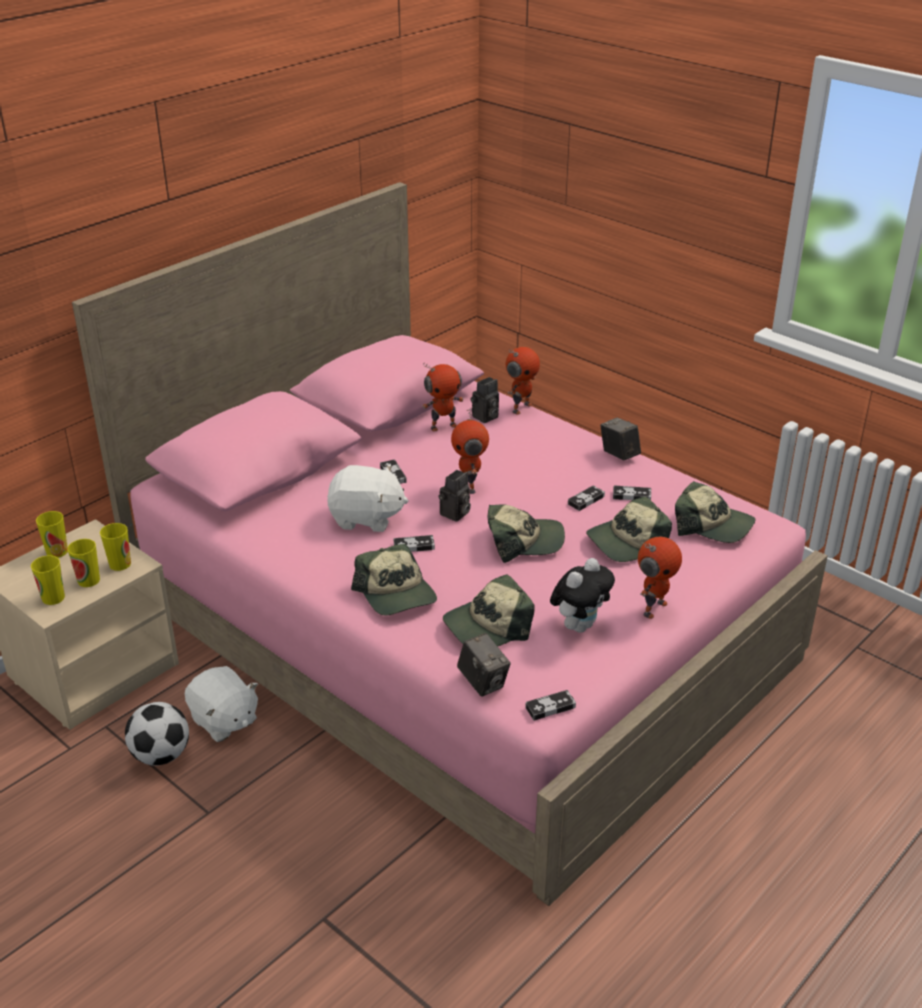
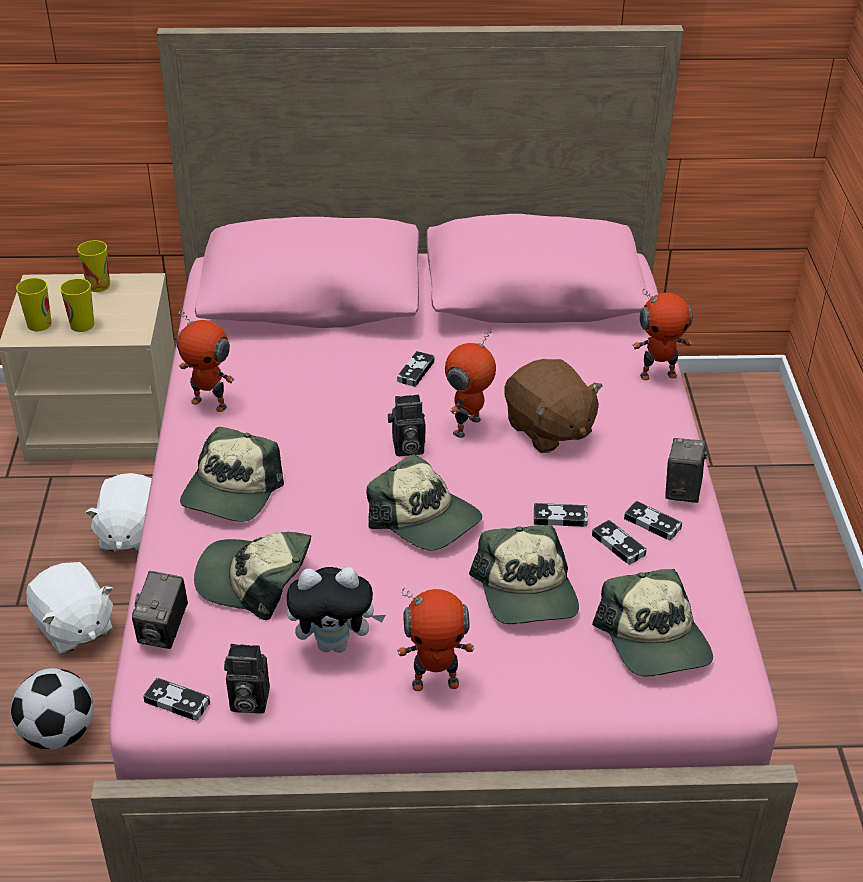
camera: 45 degrees right, 5 degrees up
cup [100,523,131,571] -> none
football [125,702,189,766] -> football moved to [11,668,94,750]
white plush toy [327,465,408,532] -> white plush toy moved to [26,562,113,654]
game controller [394,535,435,552] -> game controller moved to [624,501,682,540]
toy robot [422,362,464,431] -> toy robot moved to [176,309,235,412]
camera [471,377,499,423] -> camera moved to [224,644,270,714]
cap [586,496,672,562] -> cap turned 120 degrees counterclockwise [469,525,579,624]
none -> brown plush toy [504,359,603,453]

